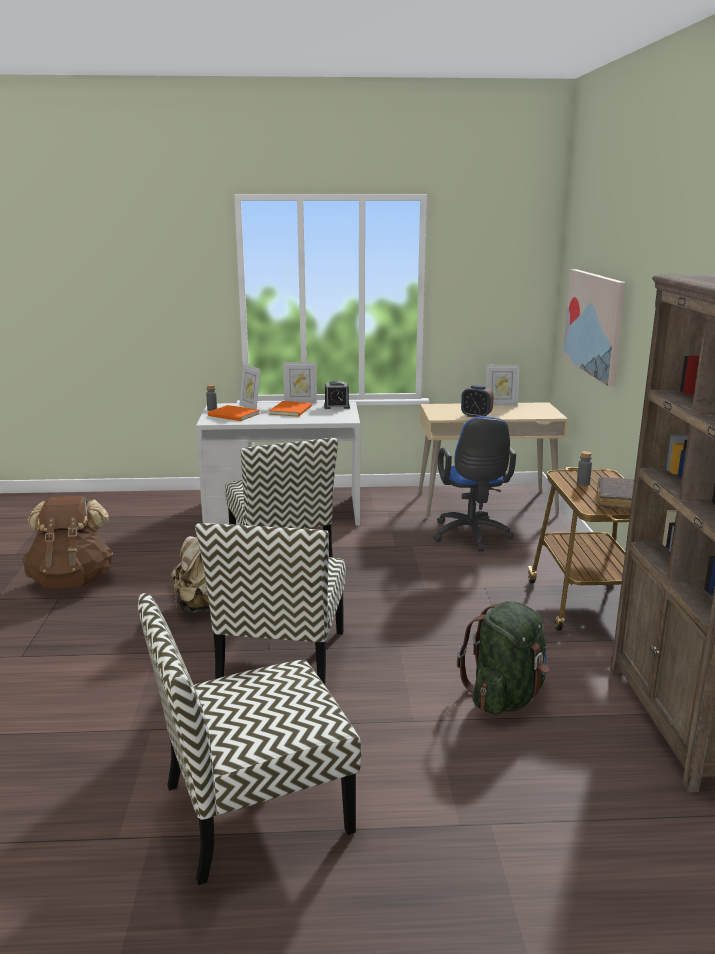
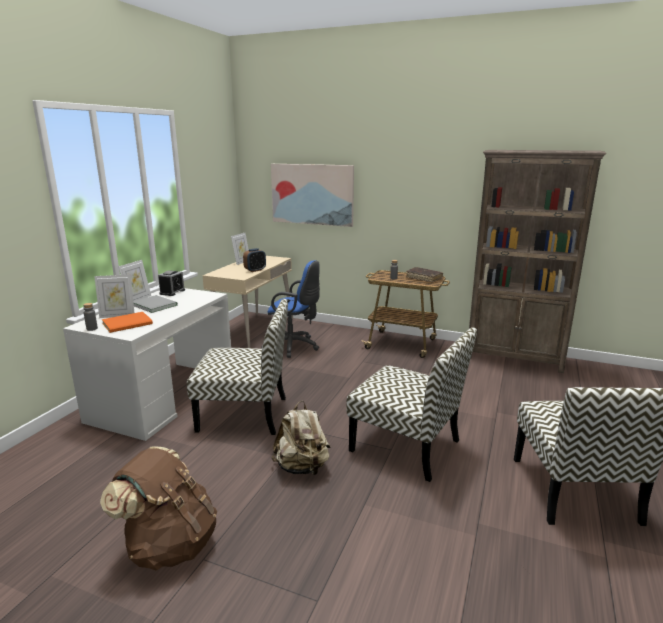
camera: 65 degrees left, 0 degrees up
orange book [269,401,312,417] -> grey book [133,295,178,313]
green backpack [457,601,549,715] -> none

